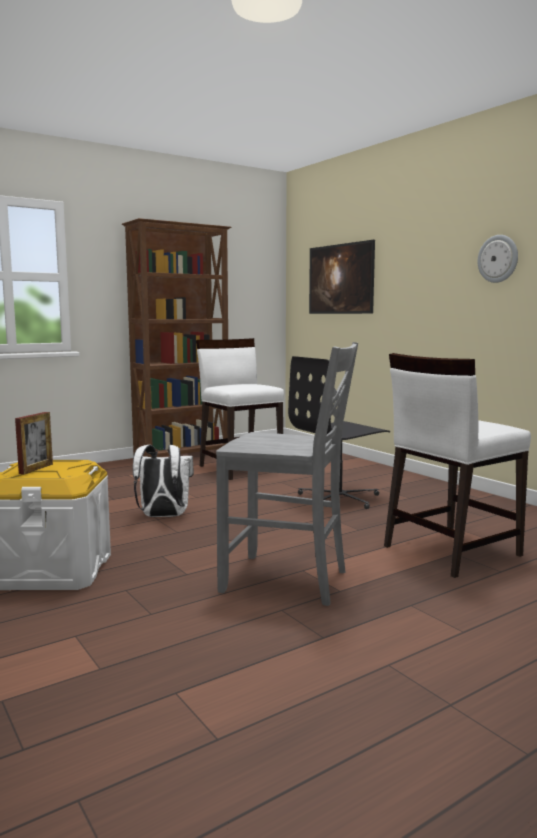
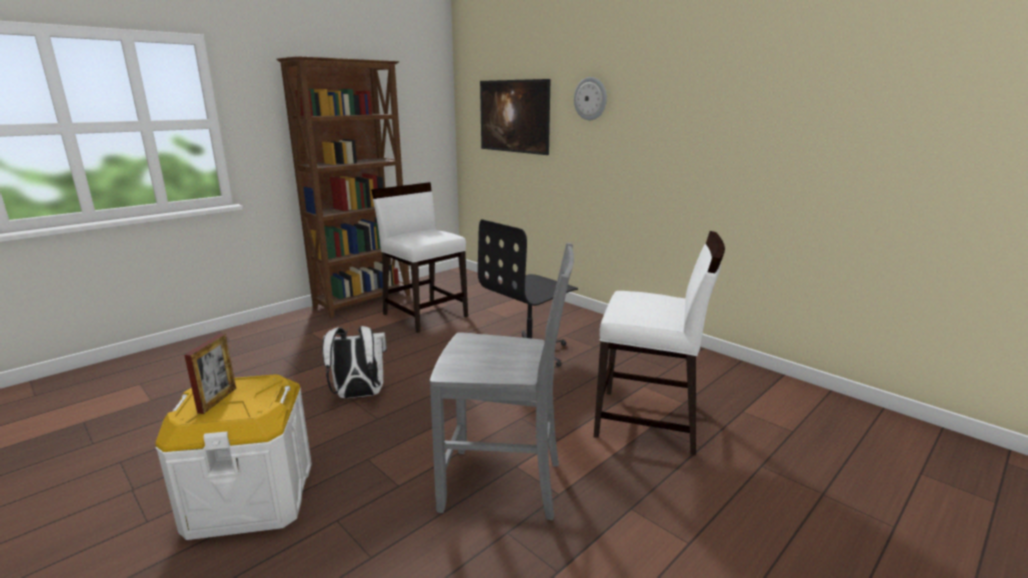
camera: 10 degrees left, 10 degrees up
white chair [384,353,531,578] -> white chair turned 120 degrees counterclockwise [594,231,725,455]
wall clock [478,235,518,283] -> wall clock moved to [574,77,607,120]

